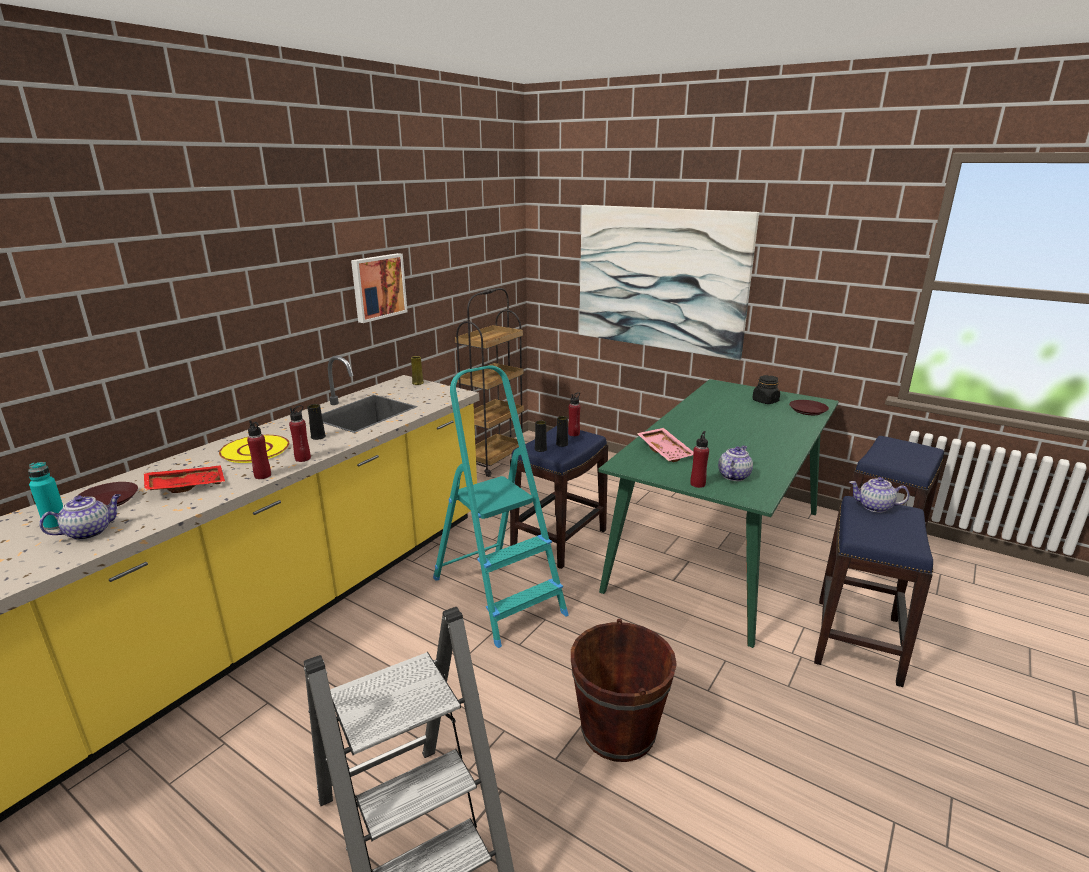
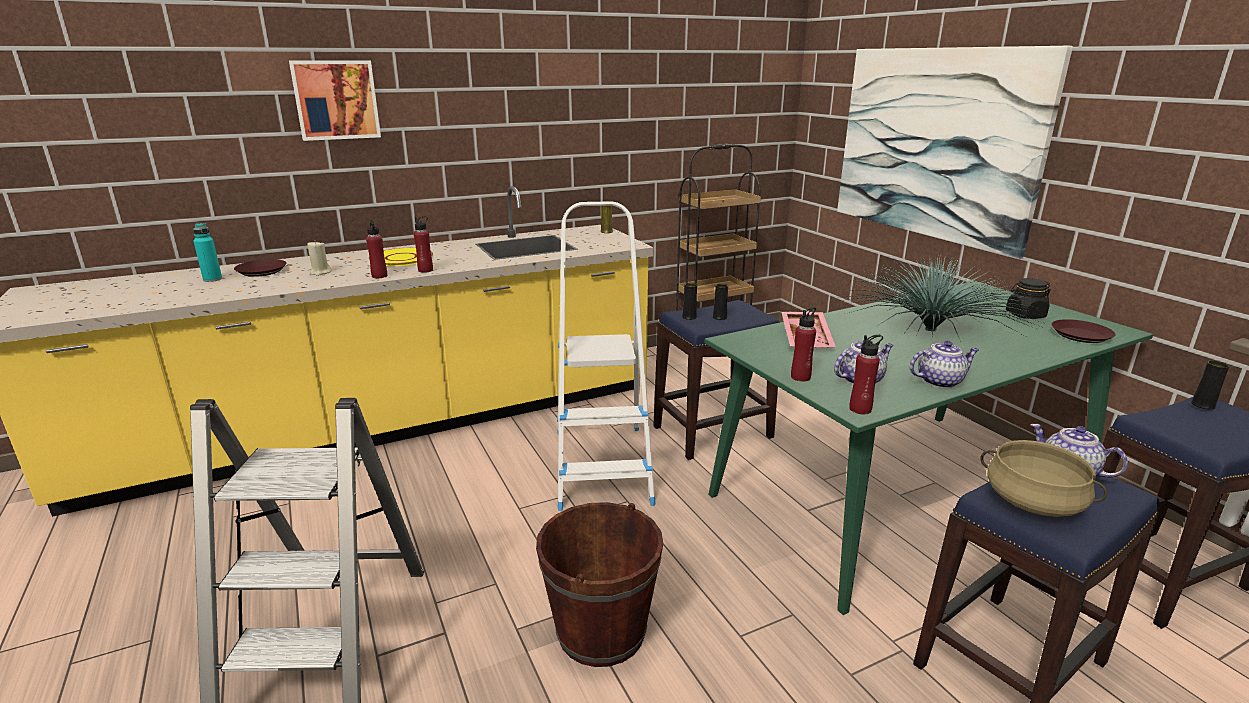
camera: 30 degrees right, 0 degrees up
teapot [39,494,121,540] -> teapot moved to [910,341,979,388]
red tray [144,465,225,493] -> beige candle [307,241,332,276]
black vase [307,404,326,440] -> black vase moved to [1191,361,1229,410]
picture [351,253,407,323] -> picture moved to [289,60,381,141]
turquoise step ladder [433,365,568,648] -> white step ladder [557,201,655,511]
red bottle [568,392,580,436] -> red bottle moved to [849,335,883,414]
none -> potted plant [838,256,1046,342]
none -> beige cooking pot [980,440,1107,517]

